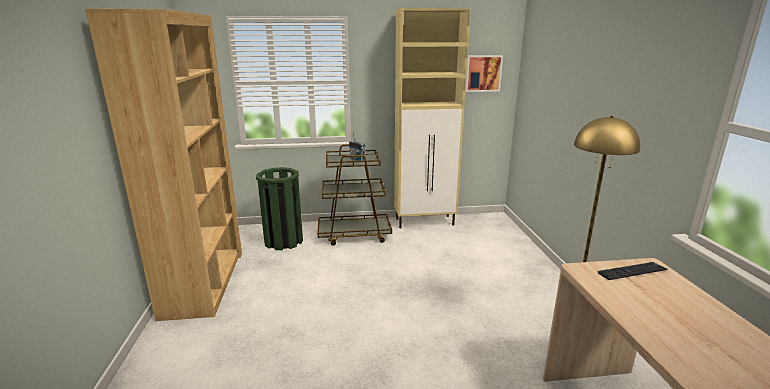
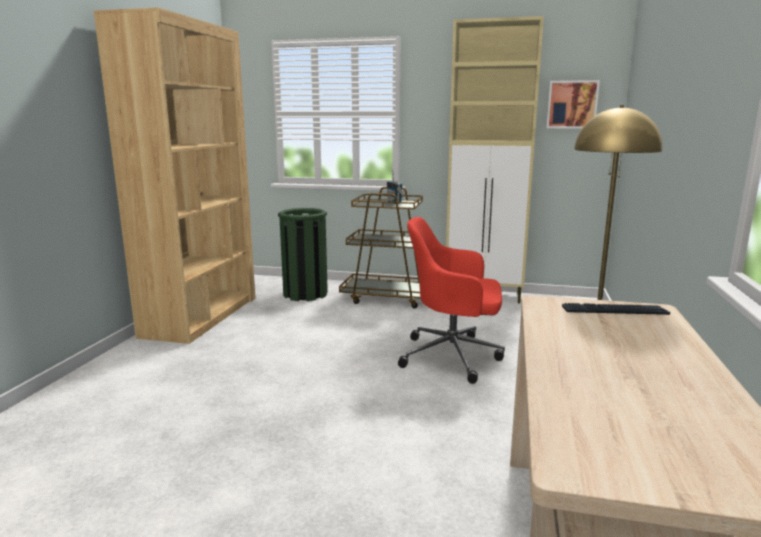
camera: 20 degrees right, 5 degrees down
none -> red office chair [398,217,505,384]

